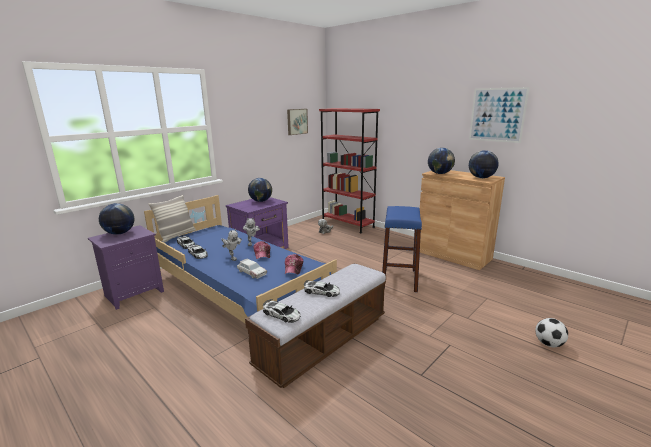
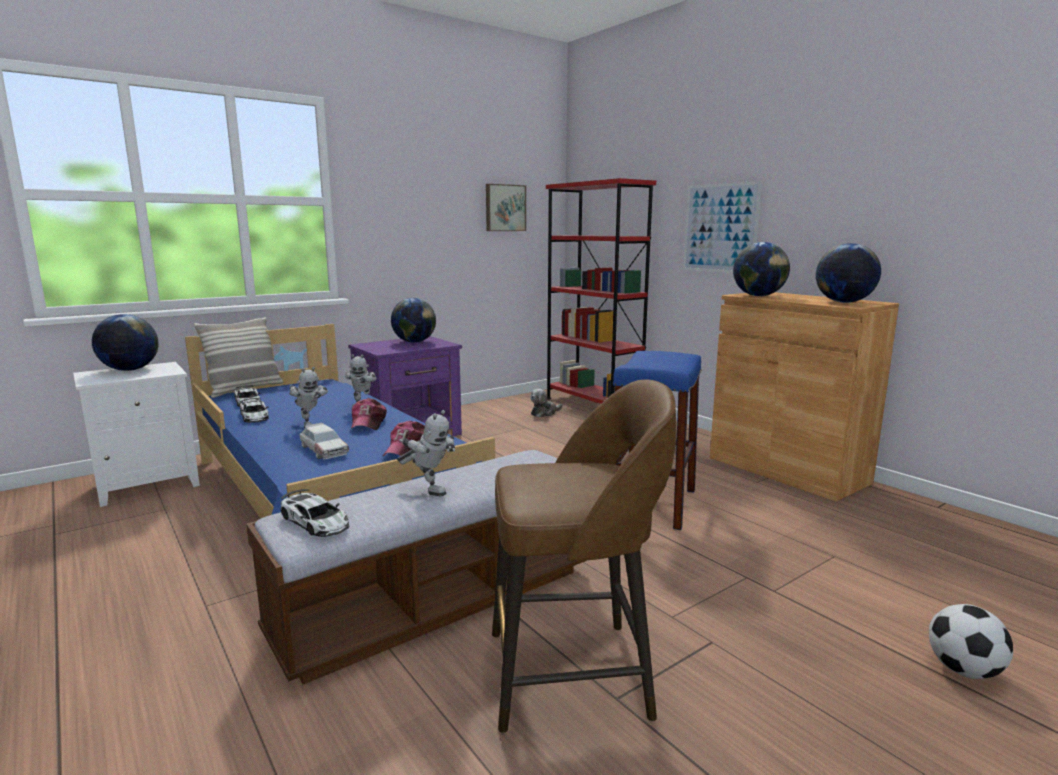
camera: 10 degrees right, 5 degrees down
purple nightstand [88,225,164,310] -> white nightstand [73,362,200,507]
toy car [304,280,340,297] -> toy robot [397,410,455,496]
picture [469,87,530,143] -> picture moved to [683,181,762,273]
none -> brown stool [492,380,676,733]

